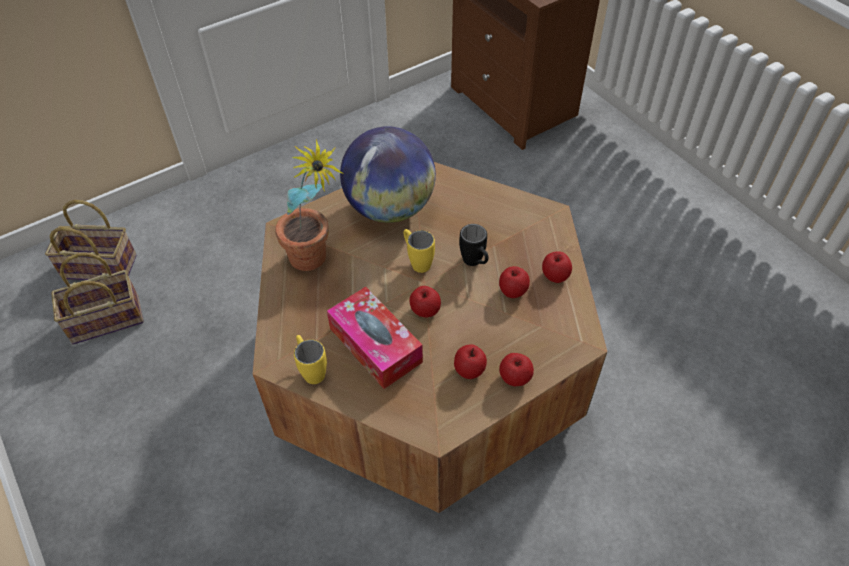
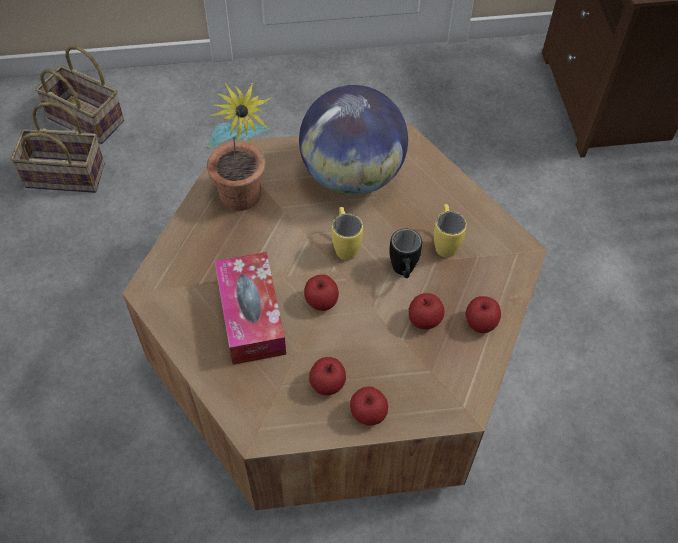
camera: 25 degrees right, 5 degrees up
yellow mug [294,335,327,384] -> yellow mug moved to [434,204,467,257]

